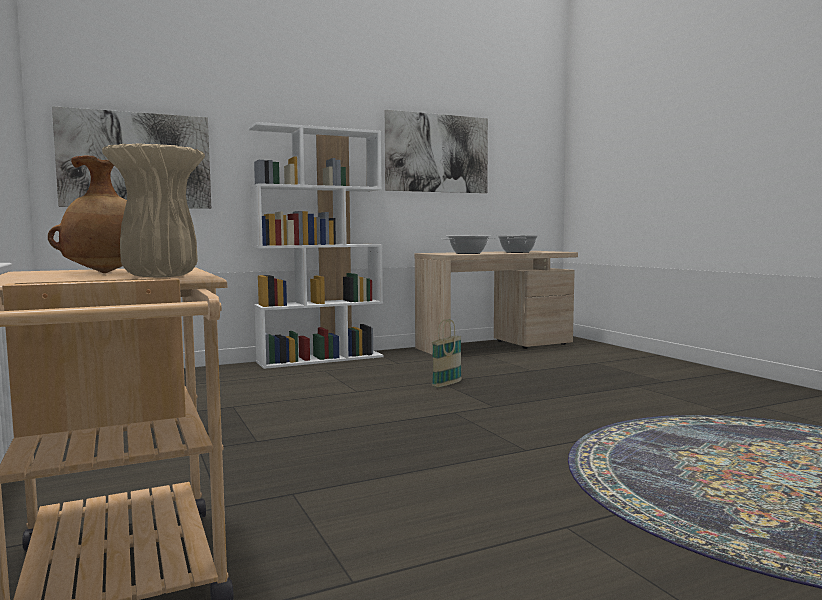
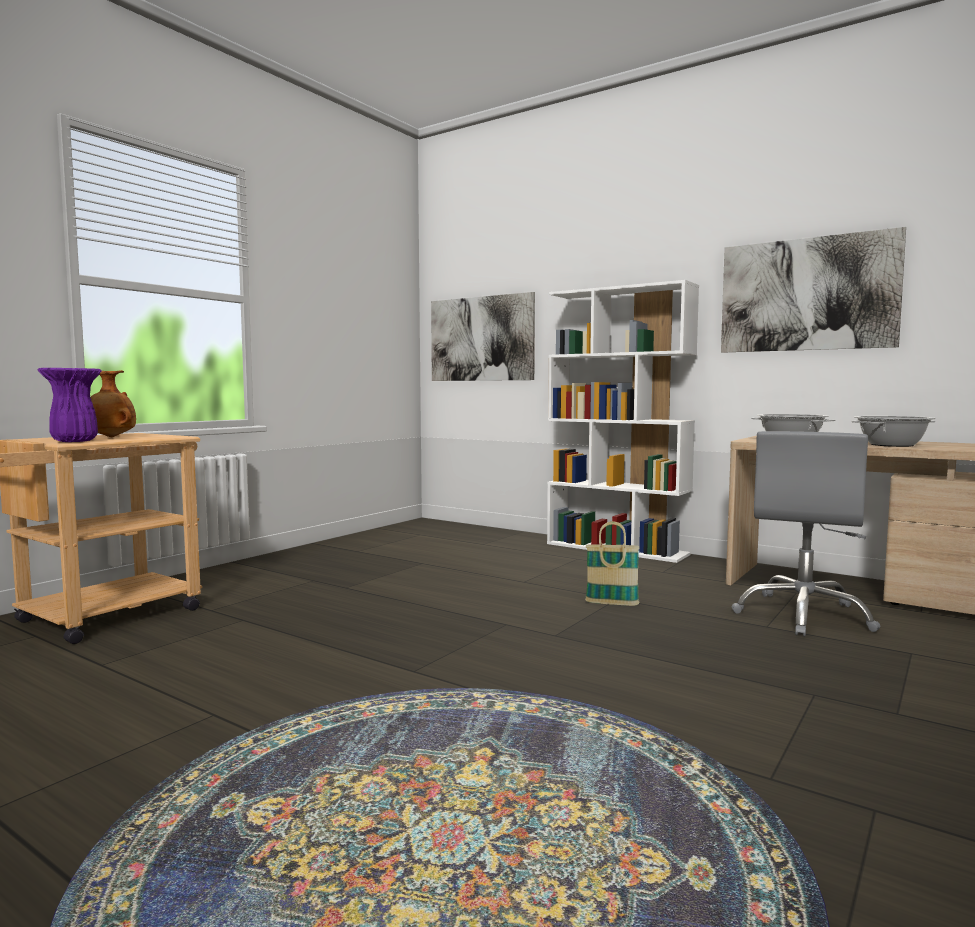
camera: 60 degrees right, 0 degrees up
beige vase [102,143,205,278] -> purple vase [38,368,101,442]
none -> grey office chair [731,431,880,636]

